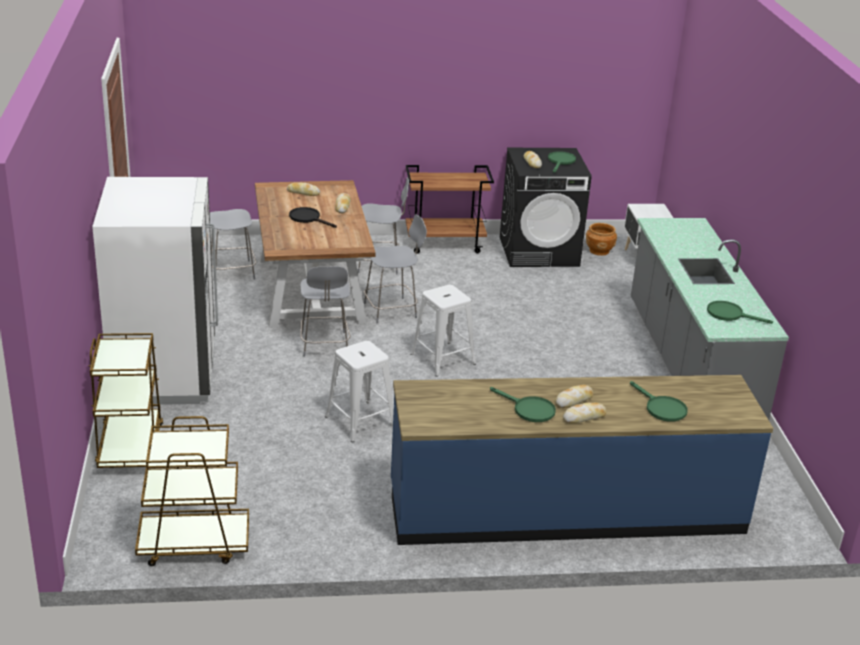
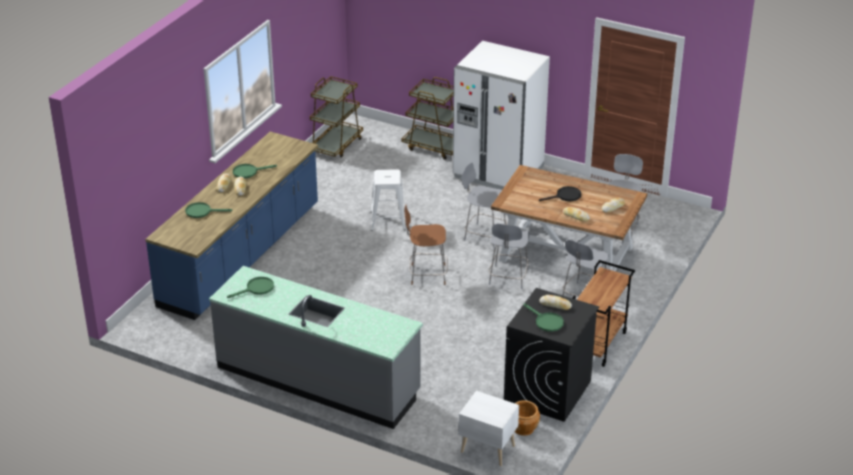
camera: 125 degrees right, 5 degrees up
white stool [410,285,476,377] -> brown chair [404,205,448,285]

